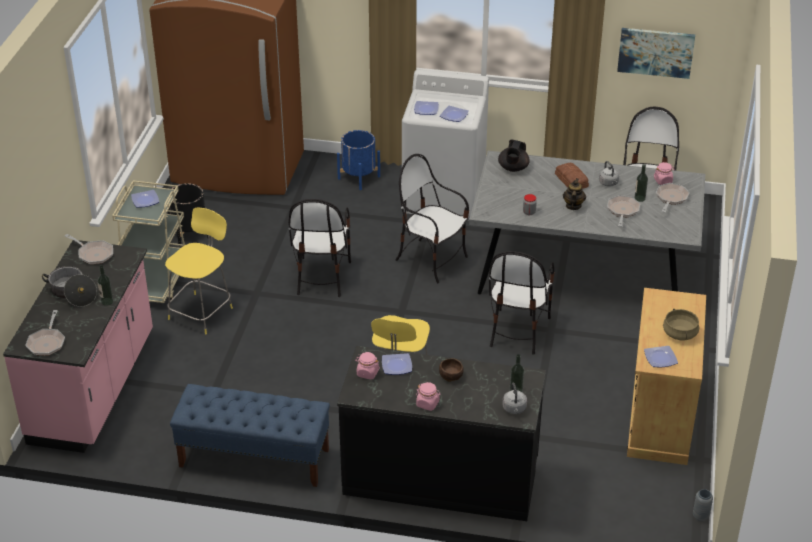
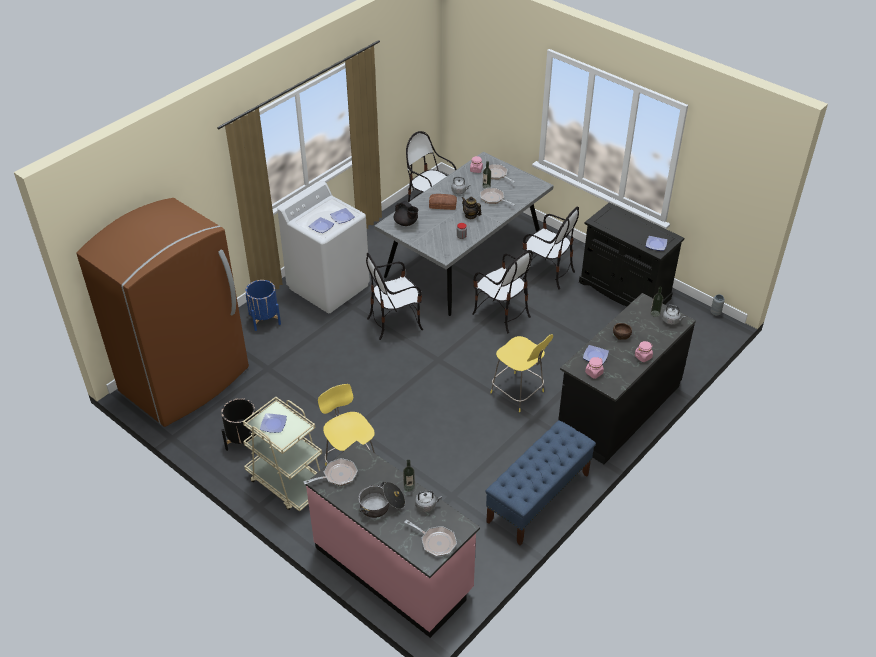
camera: 60 degrees left, 5 degrees up
chair [289,199,351,297] -> chair moved to [520,207,579,290]
picture [617,28,695,79] -> none
beige cabinet [627,288,706,465] -> black cabinet [579,202,684,307]
beige cooking pot [663,309,700,340] -> none
none -> grey kettle [415,490,442,512]

